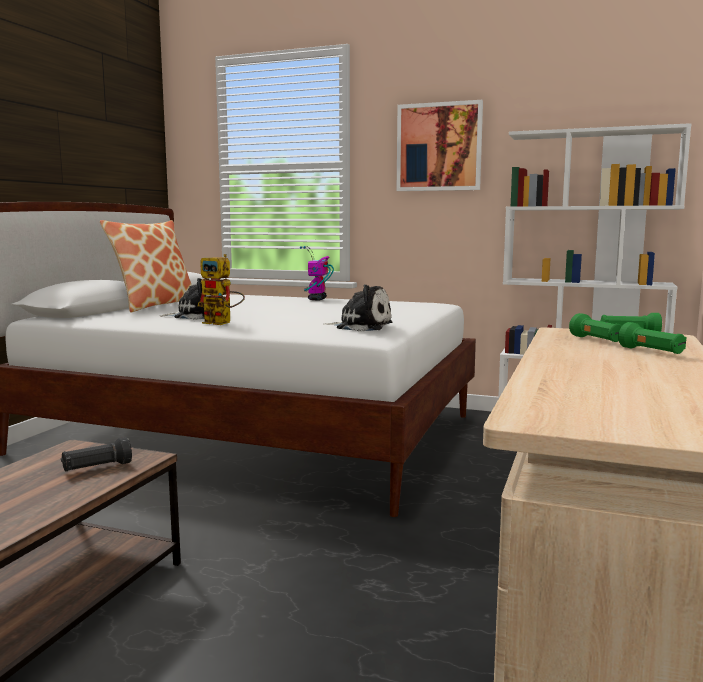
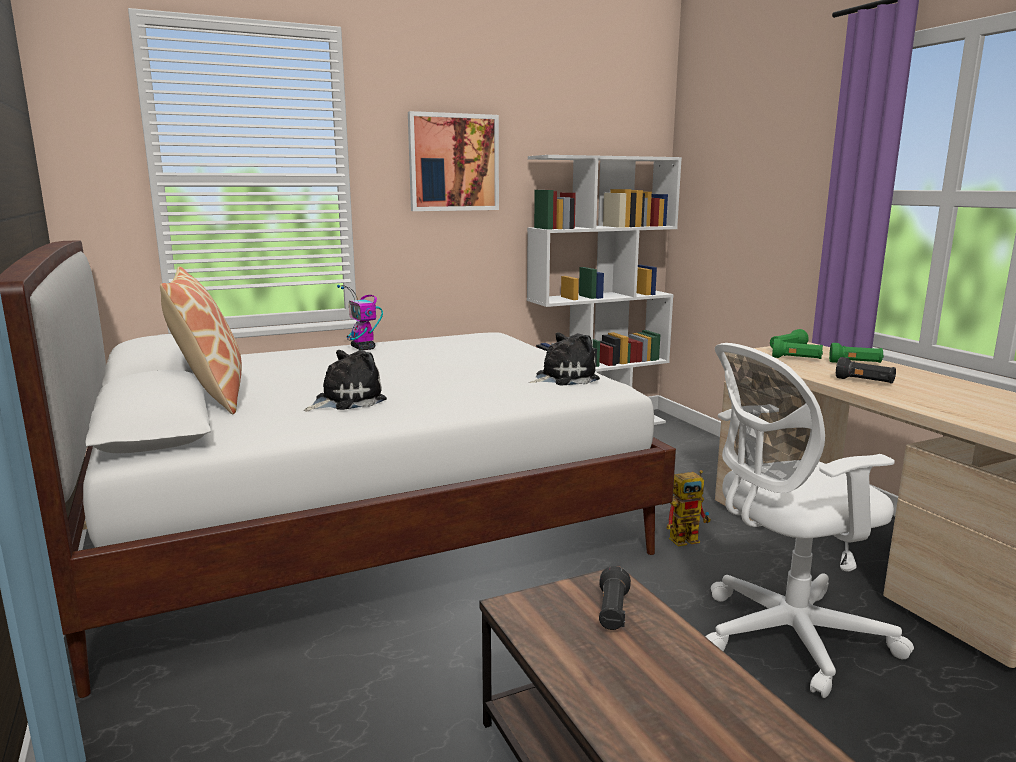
camera: 45 degrees left, 5 degrees up
toy robot [198,254,245,325] -> toy robot moved to [667,470,711,546]
none -> white office chair [706,343,914,698]
none -> black flashlight [836,357,896,383]

